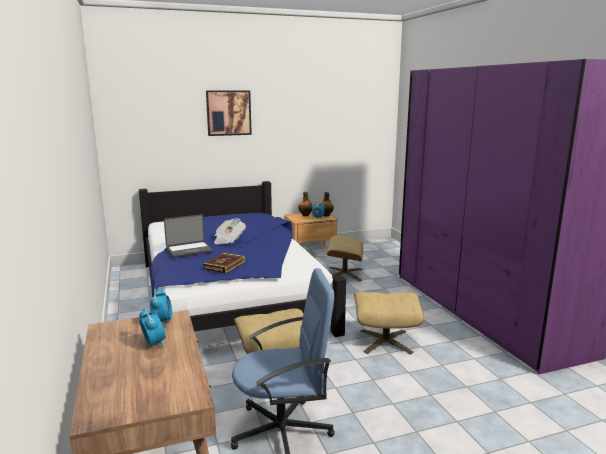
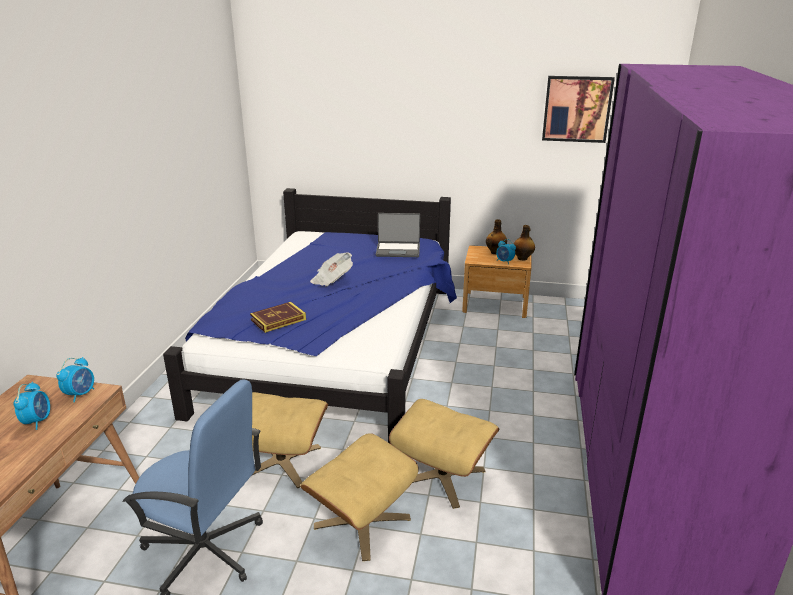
camera: 30 degrees right, 10 degrees up
laptop [164,214,213,258] -> laptop moved to [376,213,420,257]
picture [206,90,252,136] -> picture moved to [542,76,615,143]
beige ottoman [327,235,363,282] -> beige ottoman moved to [301,433,419,561]

